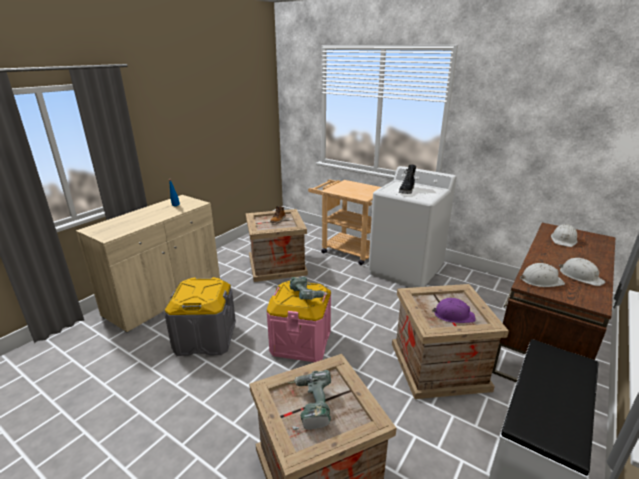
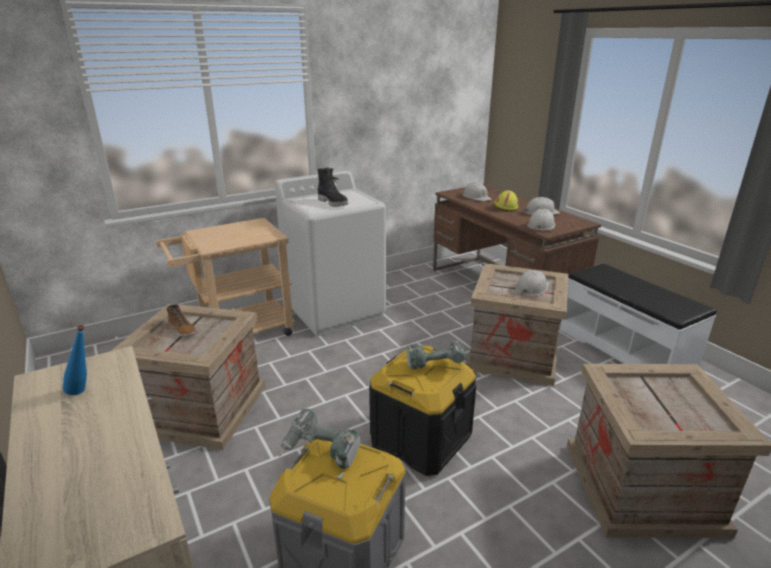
camera: 65 degrees left, 0 degrees up
pink storage box [267,281,331,362] -> black storage box [369,345,476,476]
power drill [287,370,331,430] -> power drill moved to [278,409,360,479]
purple hard hat [432,298,476,323] -> white hard hat [515,270,549,296]
none -> yellow hard hat [494,191,518,212]

